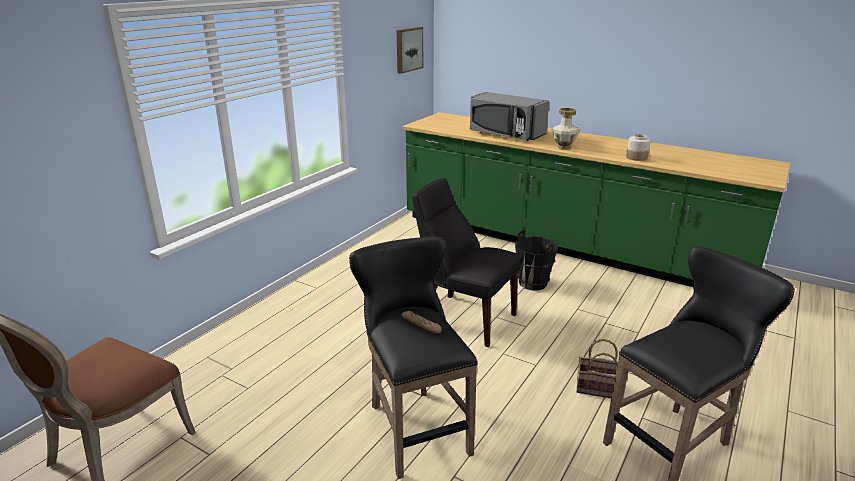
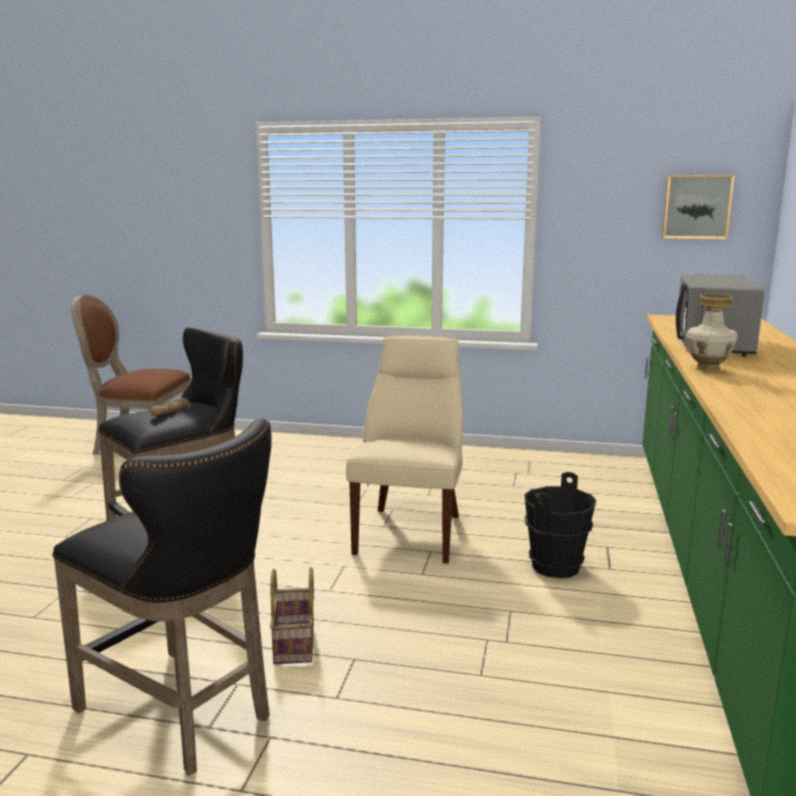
camera: 70 degrees right, 10 degrees down
black chair [412,178,521,347] -> beige chair [346,336,463,564]
jar [626,134,651,161] -> none

